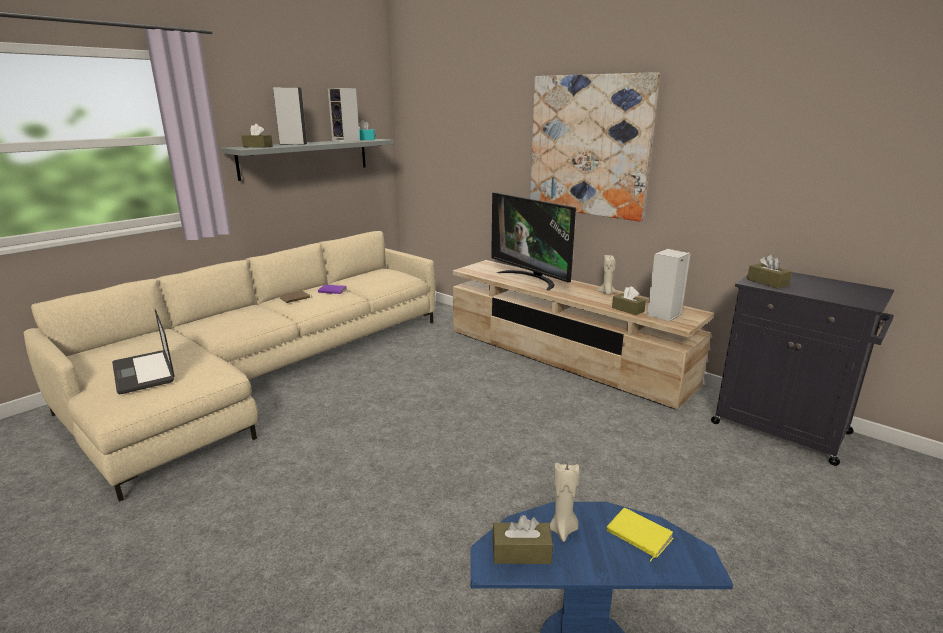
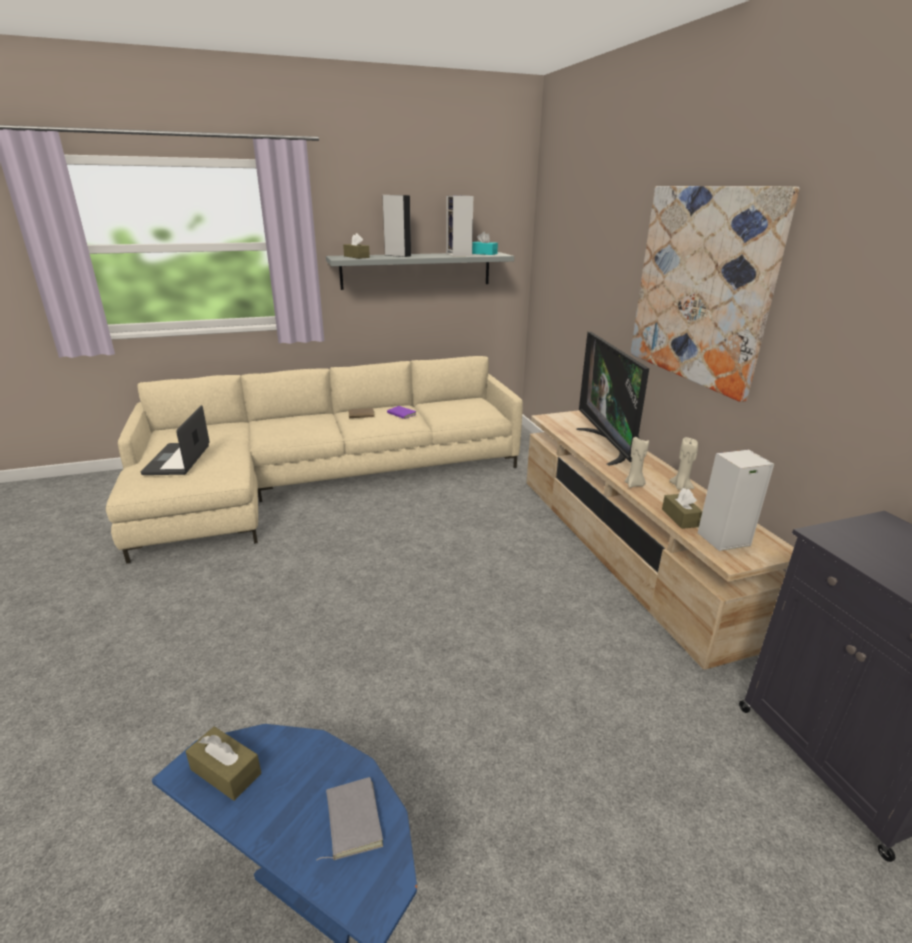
camera: 30 degrees right, 5 degrees up
beige candle [550,461,580,542] -> beige candle moved to [625,437,649,488]
yellow book [607,508,673,562] -> grey book [316,777,383,861]
brown tissue box [747,255,792,289] -> none

